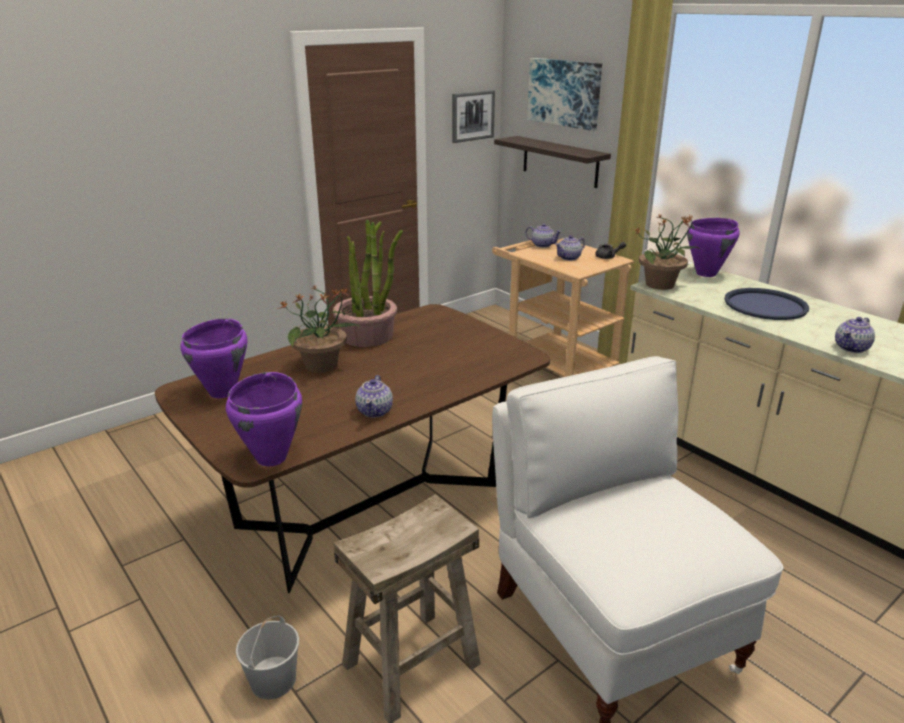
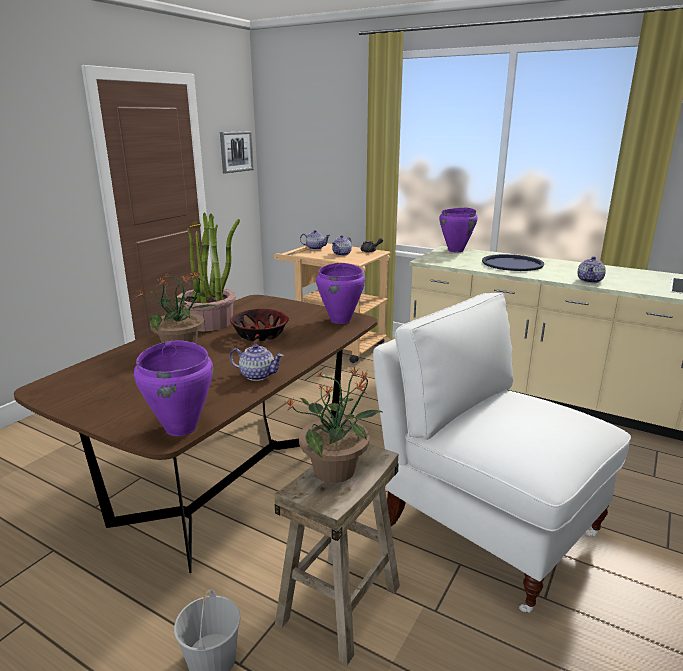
camera: 20 degrees left, 5 degrees down
purple cooking pot [180,318,247,398] -> purple cooking pot moved to [316,263,365,324]
teapot [355,375,393,418] -> teapot turned 60 degrees counterclockwise [230,344,284,381]
shelf [494,136,611,188] -> none
picture [527,58,602,131] -> none
potted plant [636,214,700,290] -> potted plant moved to [284,368,384,483]
none -> bowl [230,309,289,341]

